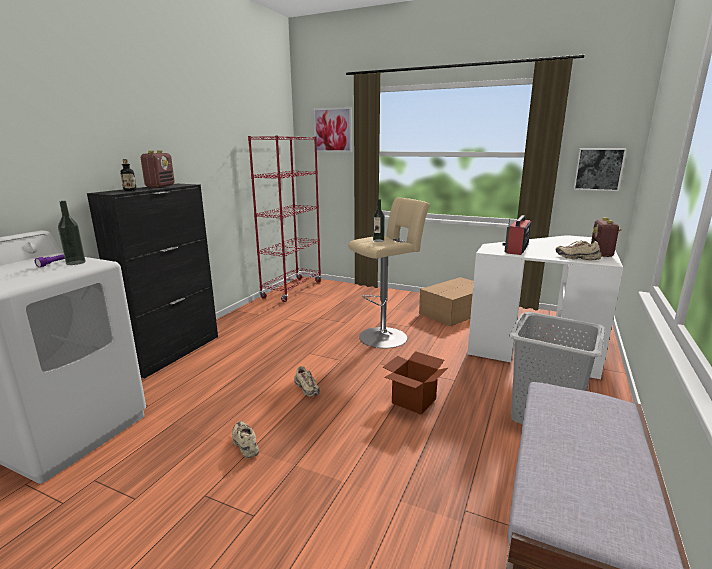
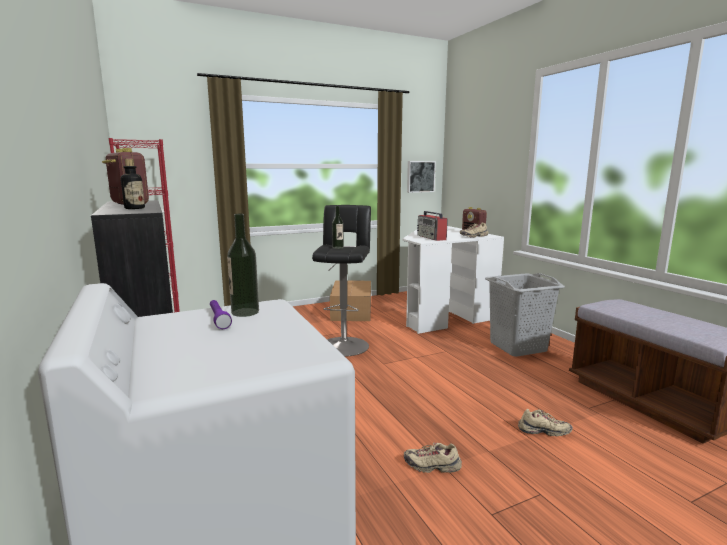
camera: 50 degrees left, 5 degrees down
beige shoe [294,366,320,397] -> beige shoe moved to [518,409,573,437]
picture [313,107,352,153] -> none
beige stool [348,197,430,348] -> black stool [312,205,371,357]
cardboard box [382,351,448,415] -> none

